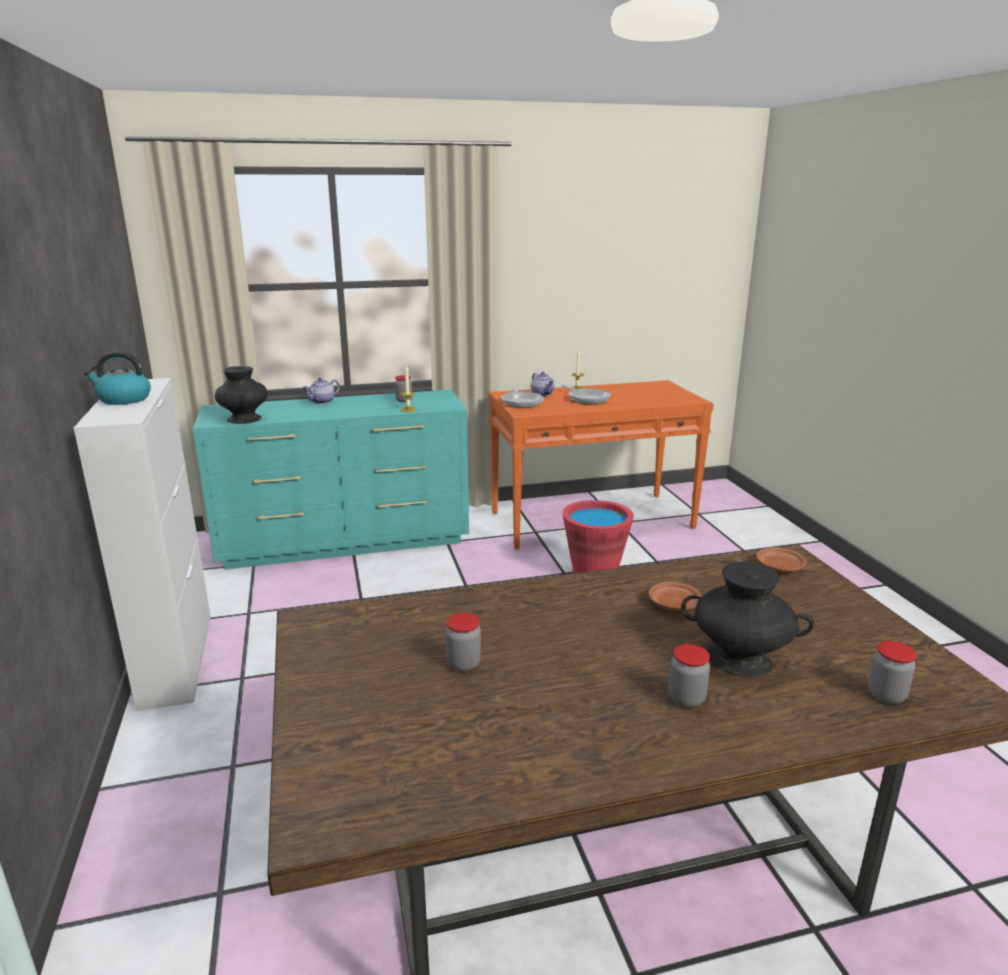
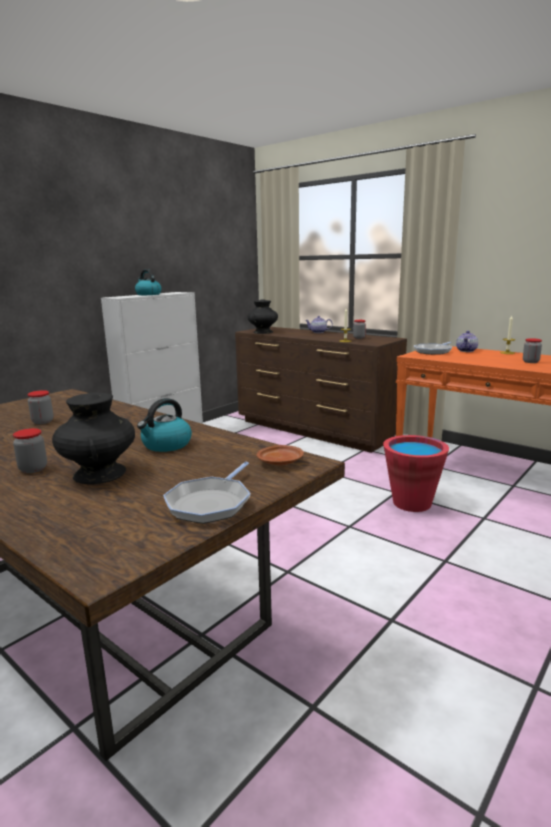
camera: 55 degrees right, 5 degrees down
turquoise dresser [192,390,469,570] -> brown dresser [235,327,407,453]
frying pan [561,384,611,405] -> frying pan moved to [163,462,251,524]
brown plate [649,582,702,611] -> kettle [137,398,192,452]
jar [868,641,917,704] -> jar moved to [523,338,542,363]

